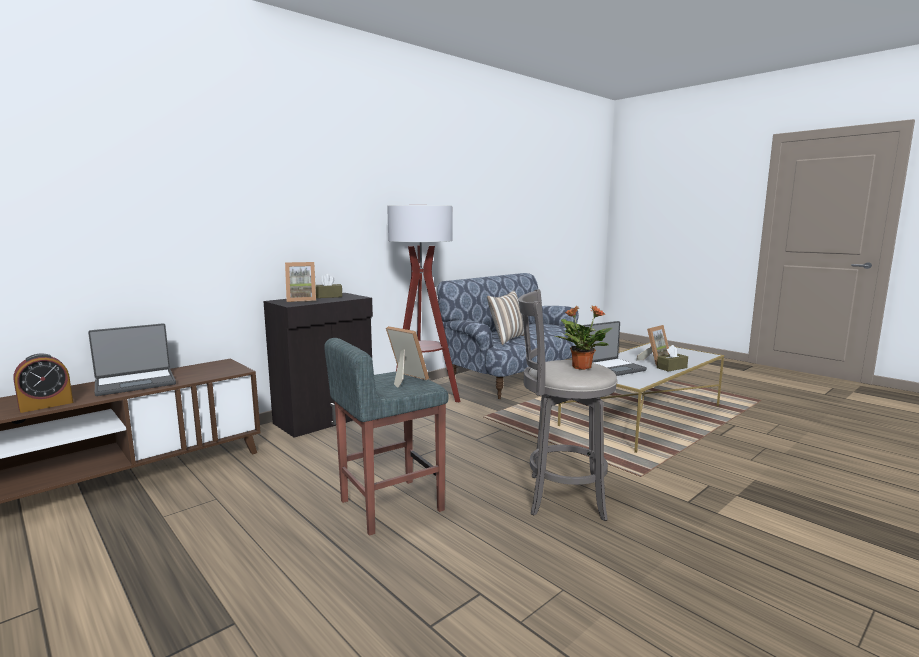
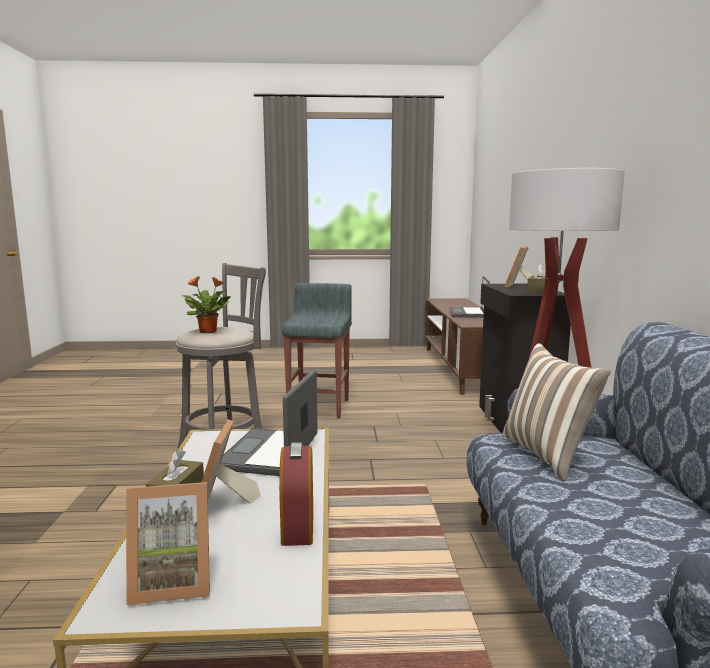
camera: 130 degrees right, 0 degrees up
alarm clock [14,353,73,413] -> alarm clock moved to [279,442,313,546]
picture frame [386,326,429,388] -> picture frame moved to [126,482,210,605]

